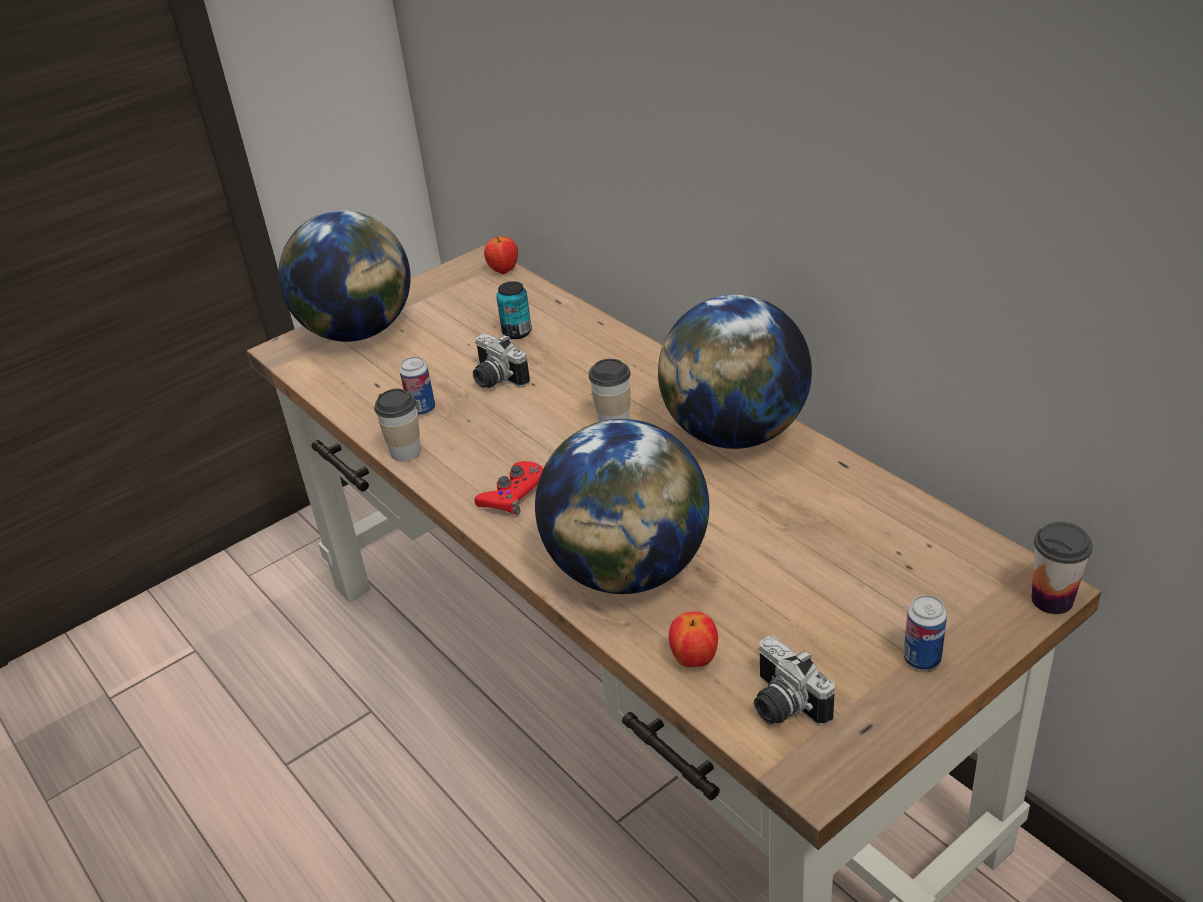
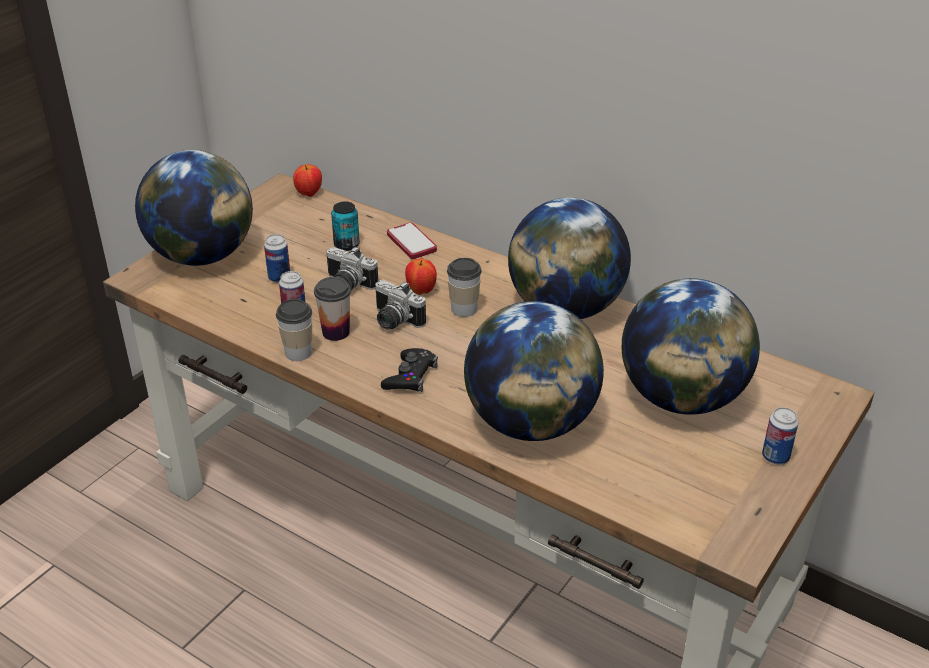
camera: 20 degrees left, 0 degrees up
red game controller [474,461,543,515] -> black game controller [381,348,438,392]
apple [669,612,718,667] -> apple moved to [405,258,437,295]
camera [754,636,835,725] -> camera moved to [374,280,426,330]
cup [1032,522,1093,614] -> cup moved to [314,277,351,341]
none -> can [264,234,290,283]
none -> phone [387,223,437,259]
none -> globe [622,278,760,415]

